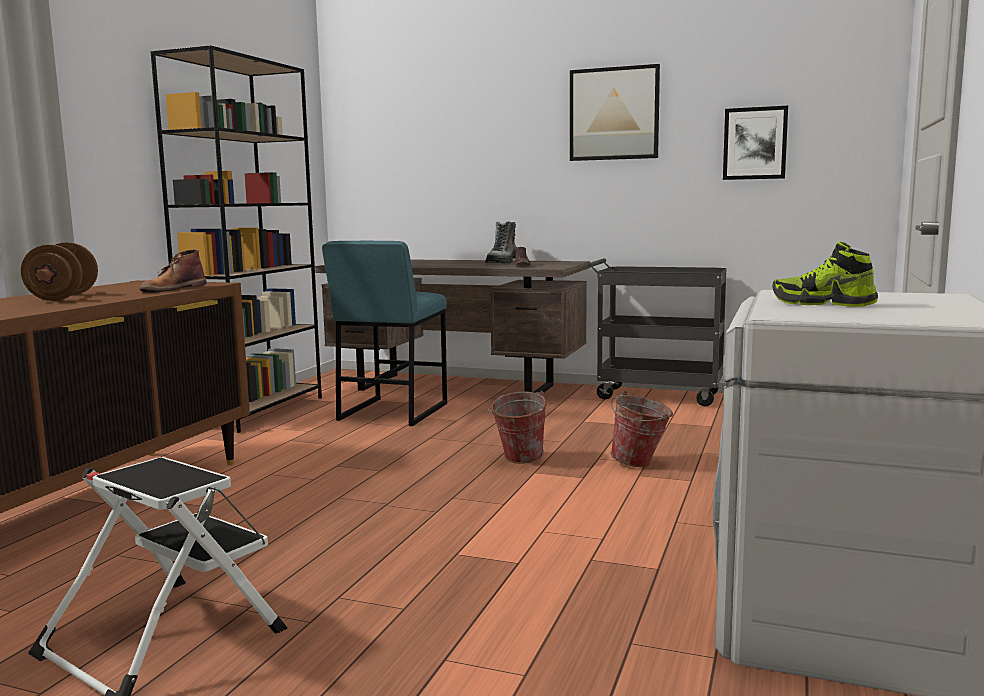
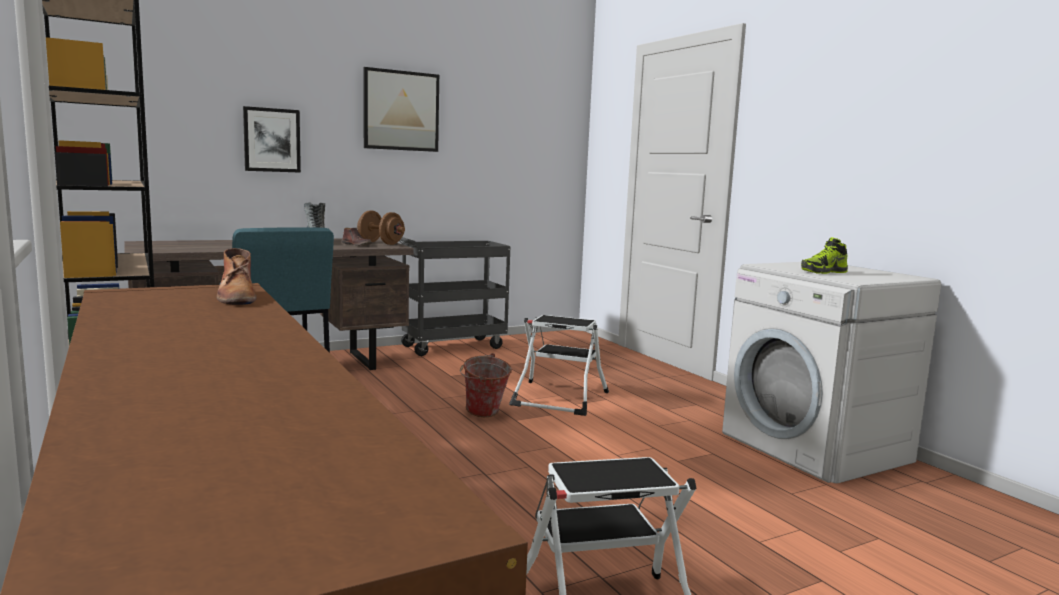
camera: 50 degrees left, 0 degrees up
brown dumbbell [21,242,98,301] -> brown dumbbell moved to [357,210,405,245]
bucket [610,391,673,467] -> step ladder [509,315,609,416]
picture [723,106,788,180] -> picture moved to [243,106,301,173]

